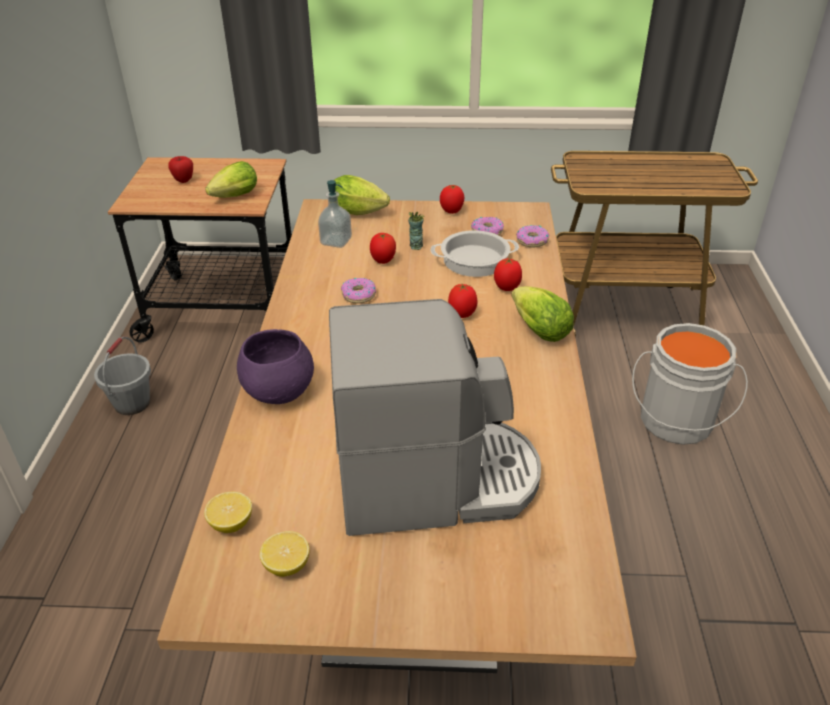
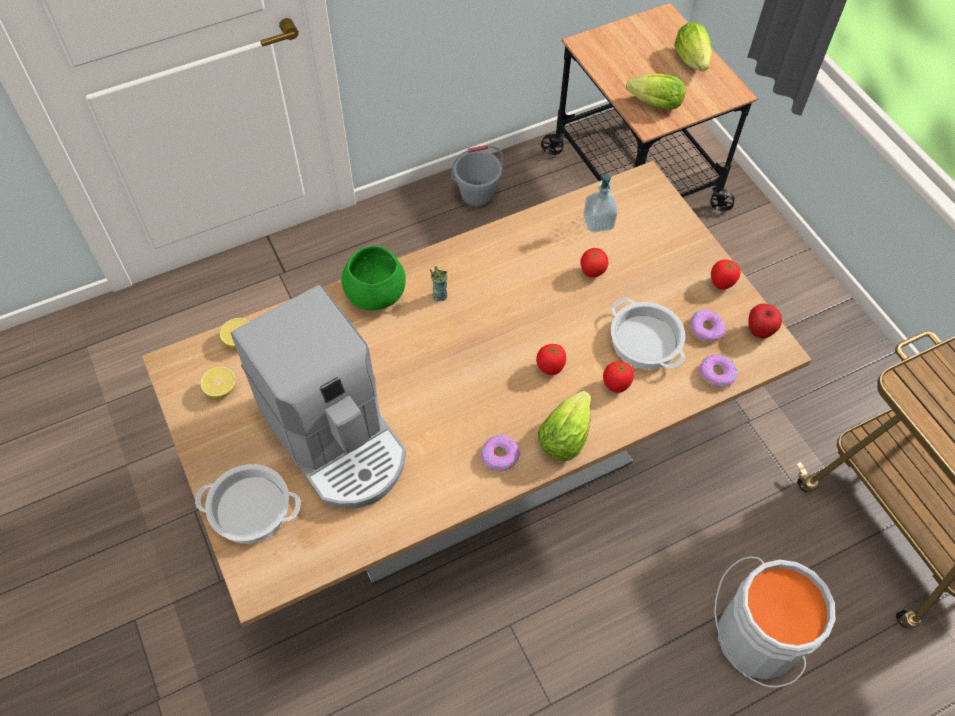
camera: 60 degrees right, 20 degrees up
apple [168,156,193,183] -> apple moved to [748,304,782,339]
purple bowl [237,329,314,404] -> green bowl [341,246,406,310]
lettuce [334,175,390,215] -> lettuce moved to [674,22,712,71]
donut [341,278,376,304] -> donut moved to [481,435,520,472]
cup [408,212,424,250] -> cup moved to [430,266,447,301]
none -> cooking pot [195,464,301,544]

